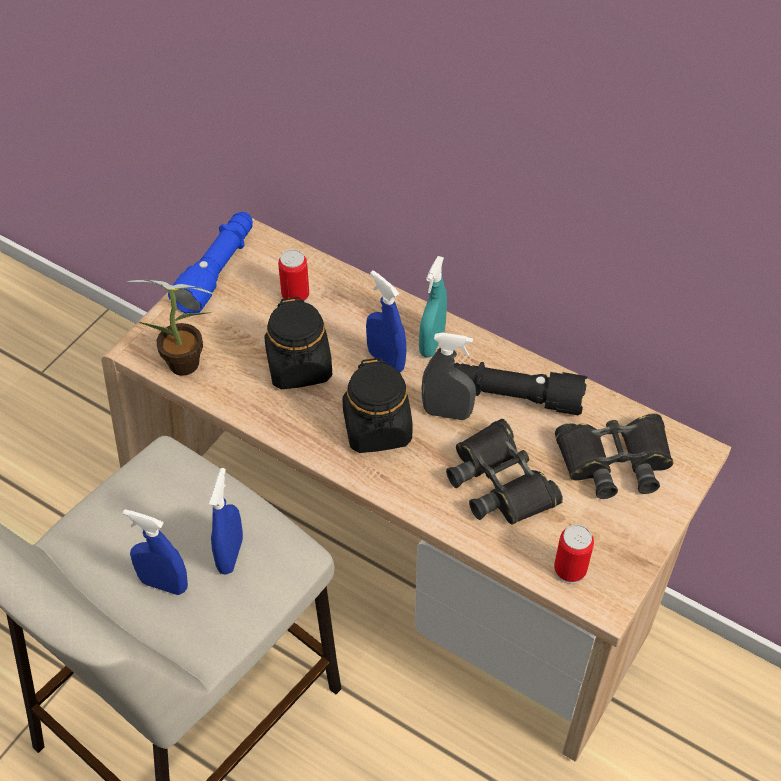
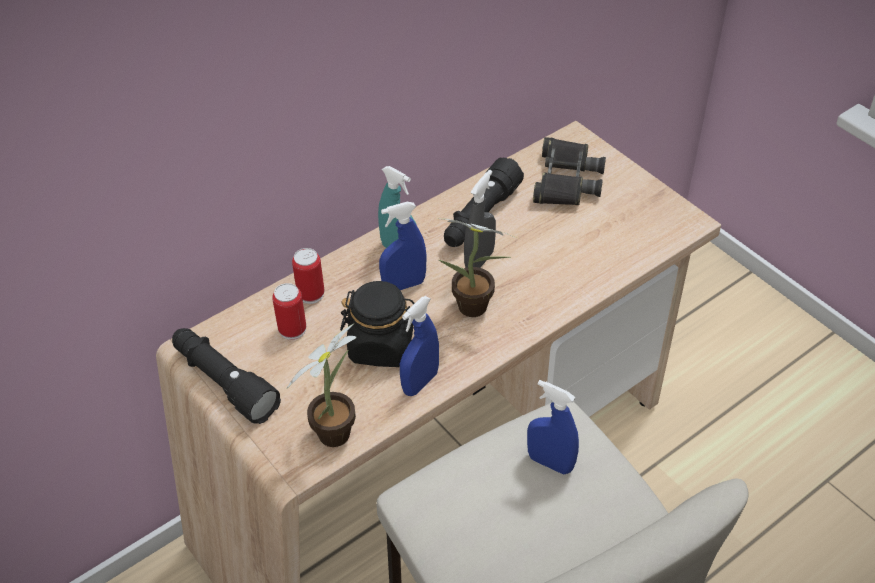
camera: 70 degrees left, 5 degrees down
blue spray bottle [123,509,188,595] -> blue spray bottle moved to [400,296,439,396]
blue flashlight [168,212,253,313] -> black flashlight [172,328,281,424]
black jar [343,358,413,453] -> potted plant [439,218,518,317]
black binoculars [446,419,563,525] -> none
can [554,525,594,584] -> can moved to [292,248,324,304]

